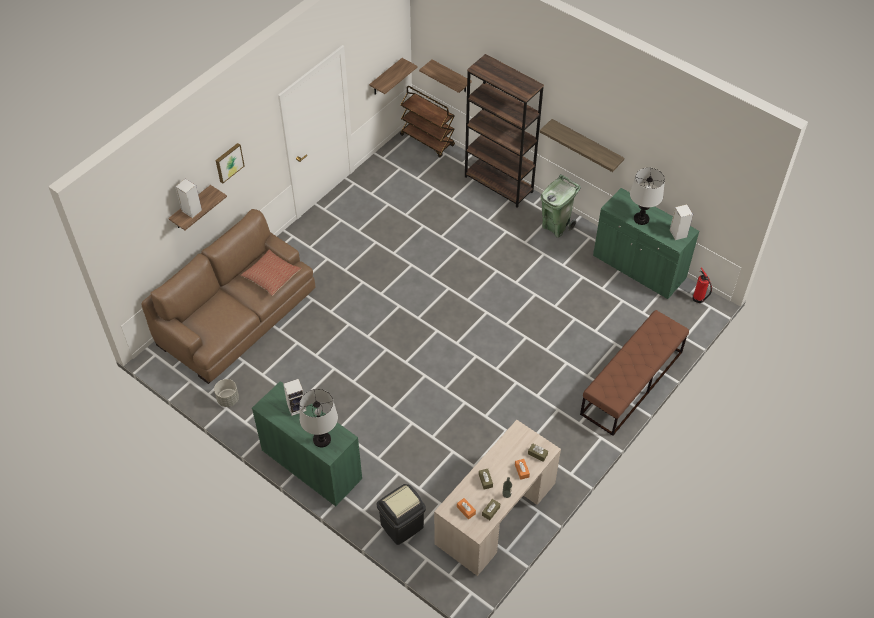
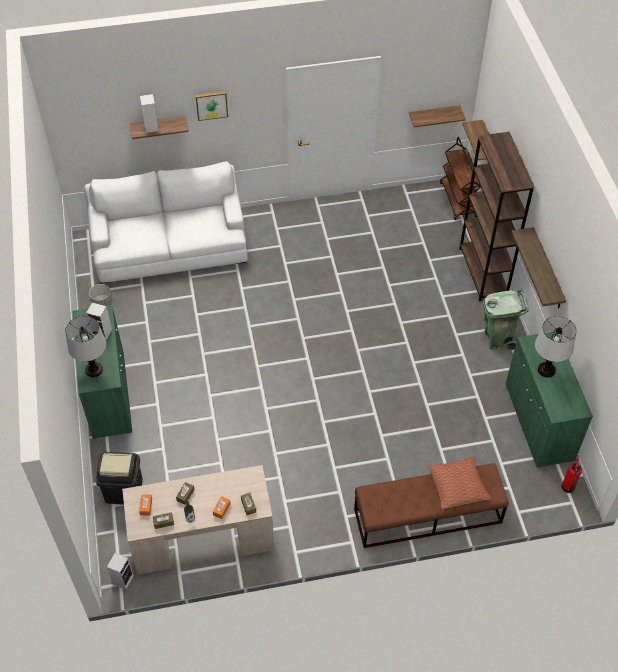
camera: 40 degrees right, 0 degrees up
brown sofa [142,209,315,384] -> white sofa [84,161,248,284]
pillow [241,249,301,296] -> pillow moved to [427,456,491,509]
speaker [670,204,693,240] -> speaker moved to [107,553,134,589]

